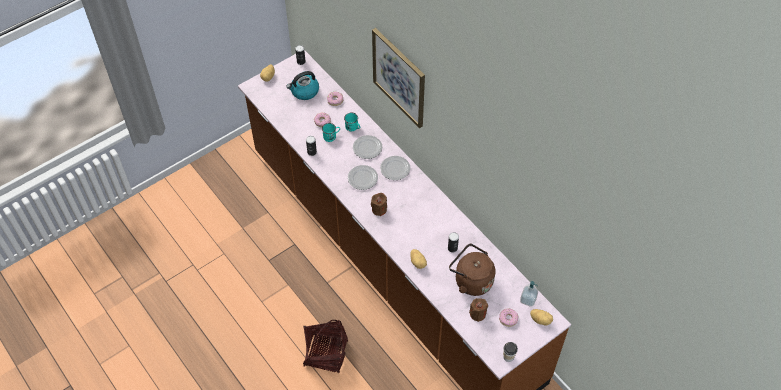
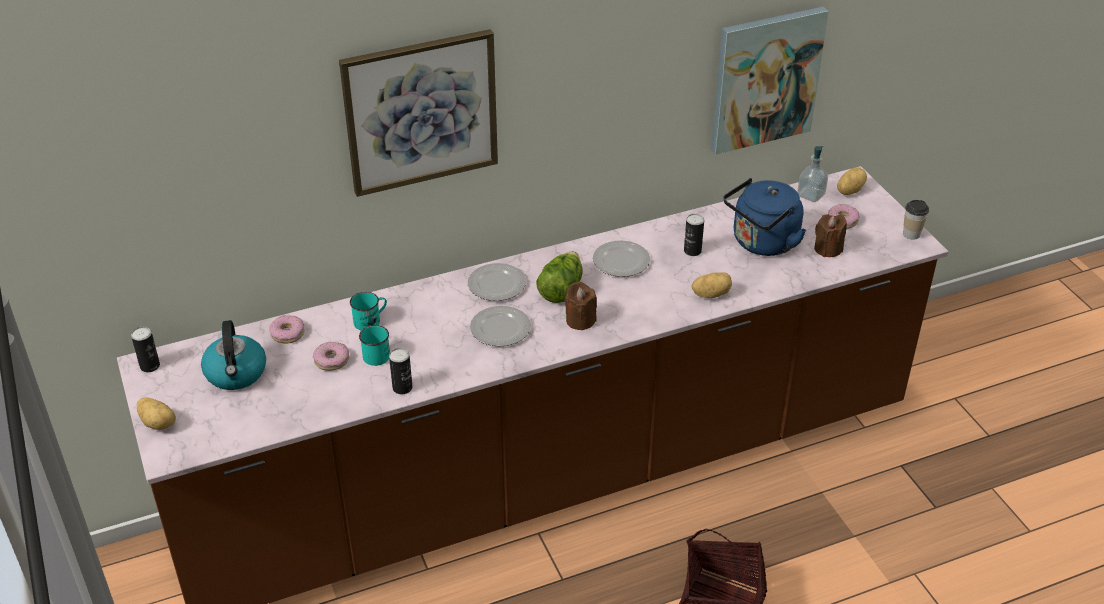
camera: 75 degrees left, 15 degrees down
plate [353,135,382,159] -> plate moved to [593,240,650,277]
brown kettle [449,244,495,296] -> blue kettle [723,178,806,256]
none -> lettuce [536,251,583,303]
none -> picture [711,7,829,155]

